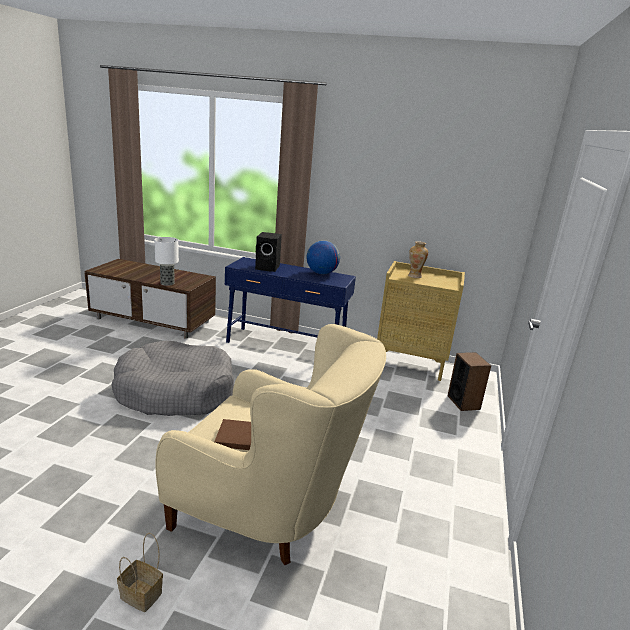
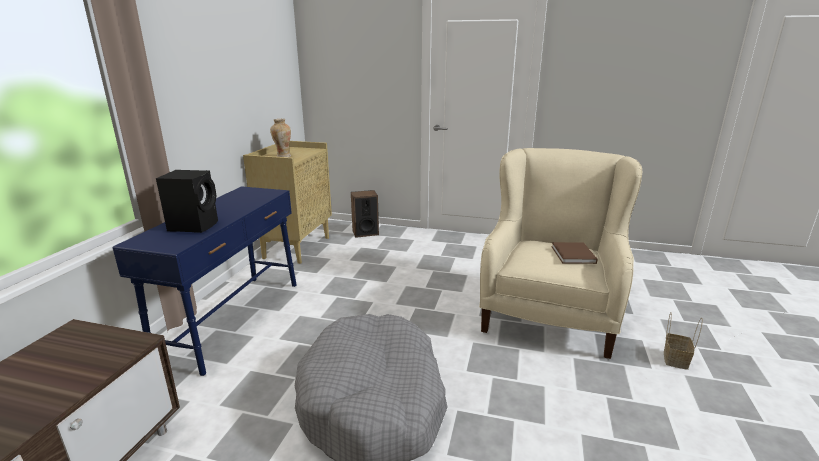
camera: 90 degrees left, 0 degrees up
table lamp [154,237,179,286] -> none
globe [307,240,340,274] -> none

